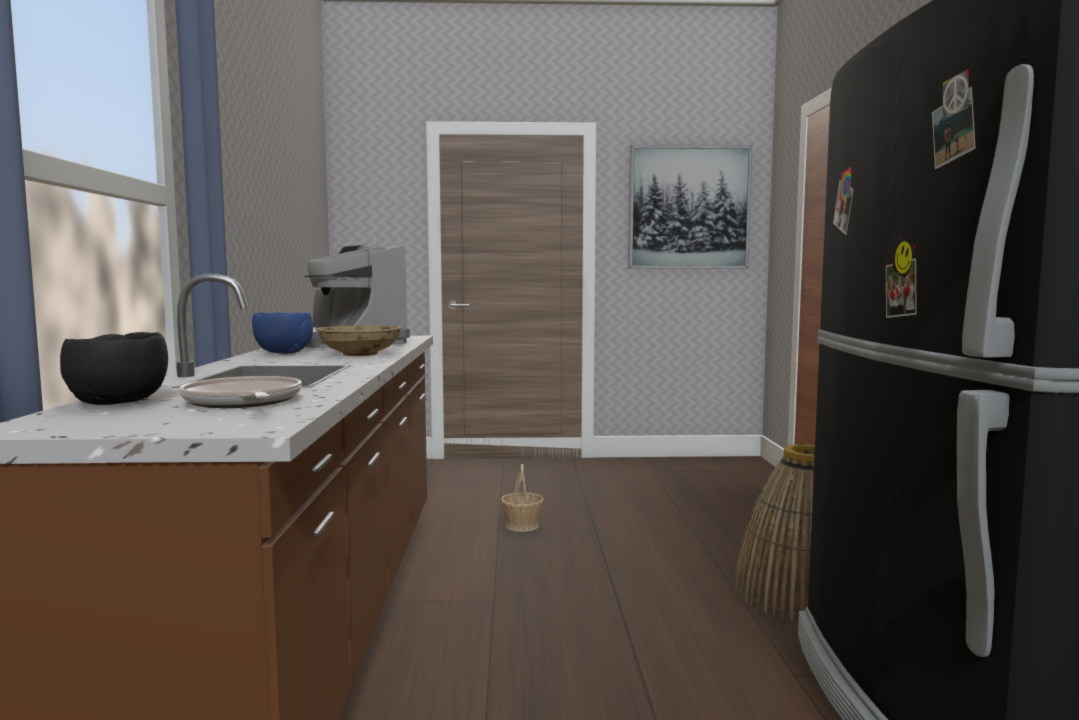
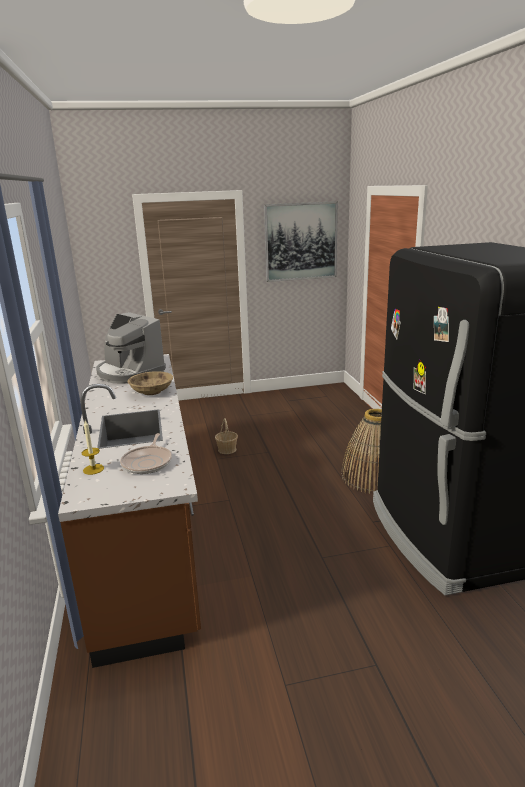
camera: 10 degrees left, 15 degrees up
black bowl [60,332,168,405] -> candle [82,420,104,475]
frying pan [179,376,302,408] -> frying pan turned 135 degrees counterclockwise [120,433,172,474]
blue bowl [252,312,313,354] -> none

